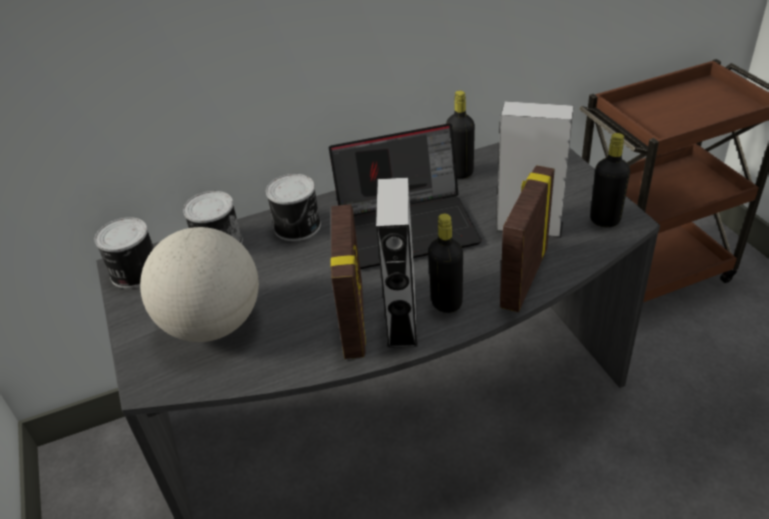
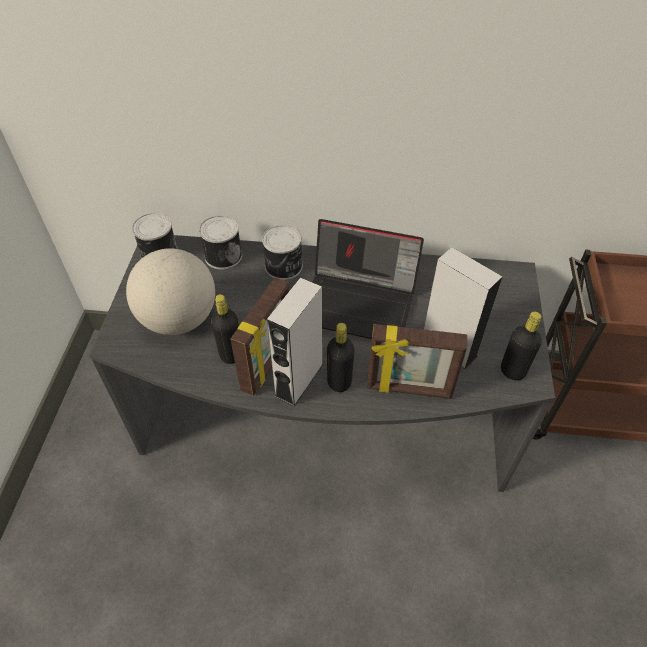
camera: 25 degrees right, 10 degrees up
black bottle [446,91,475,179] -> black bottle moved to [211,294,239,364]
picture frame [500,165,555,312] -> picture frame turned 135 degrees counterclockwise [367,324,467,399]

